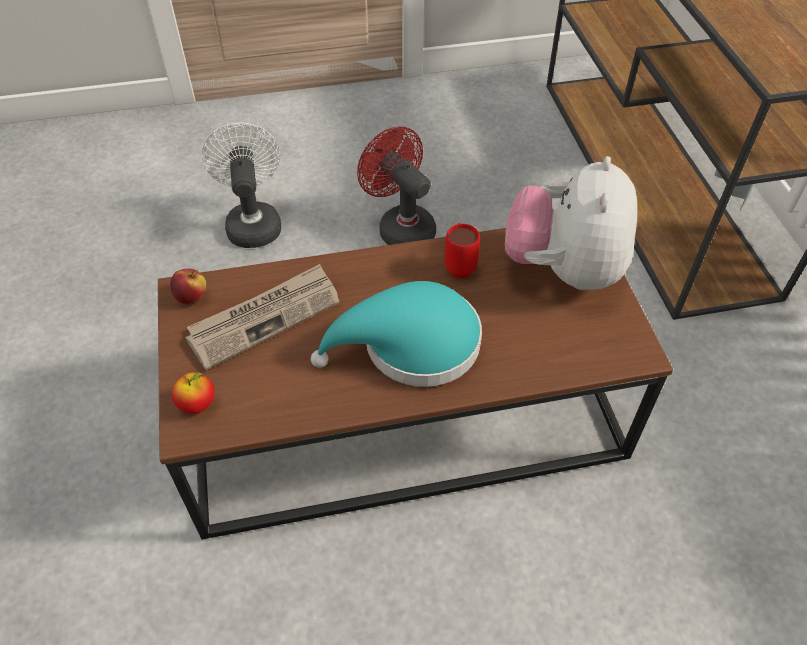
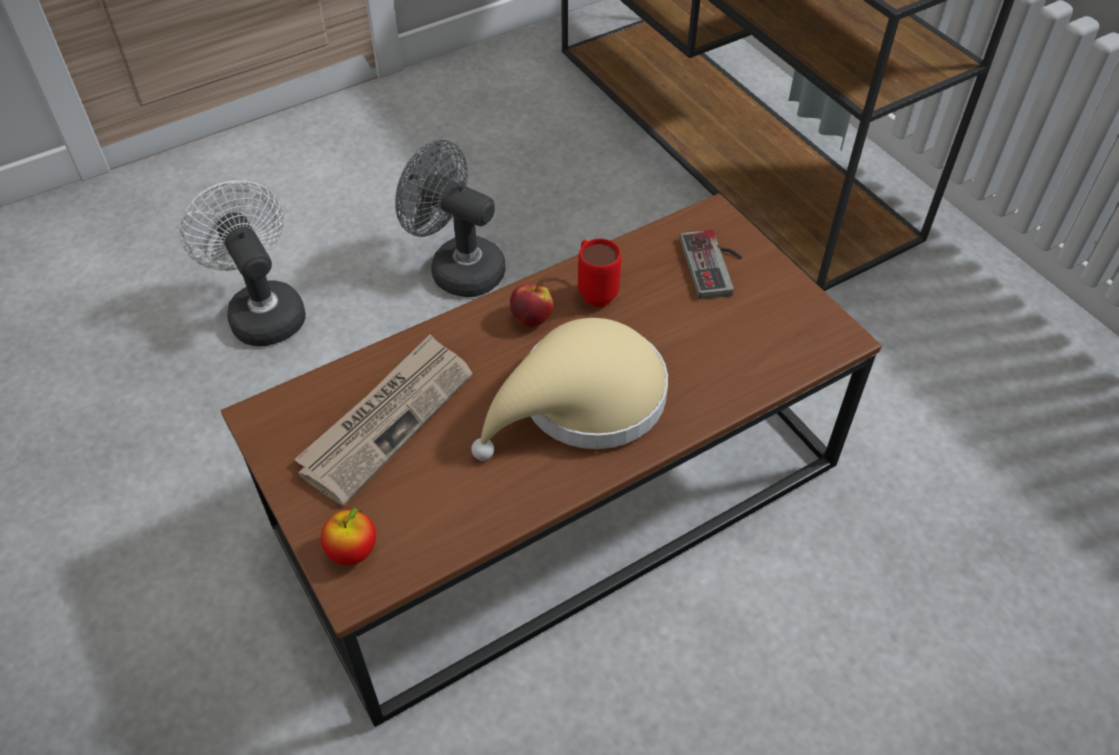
camera: 20 degrees left, 0 degrees up
apple [170,269,206,304] -> apple moved to [510,283,553,327]
turquoise hat [311,281,482,387] -> beige hat [471,318,668,461]
red fan [357,126,436,245] -> grey fan [395,139,506,298]
plush toy [505,156,637,290] -> game controller [680,230,742,299]

